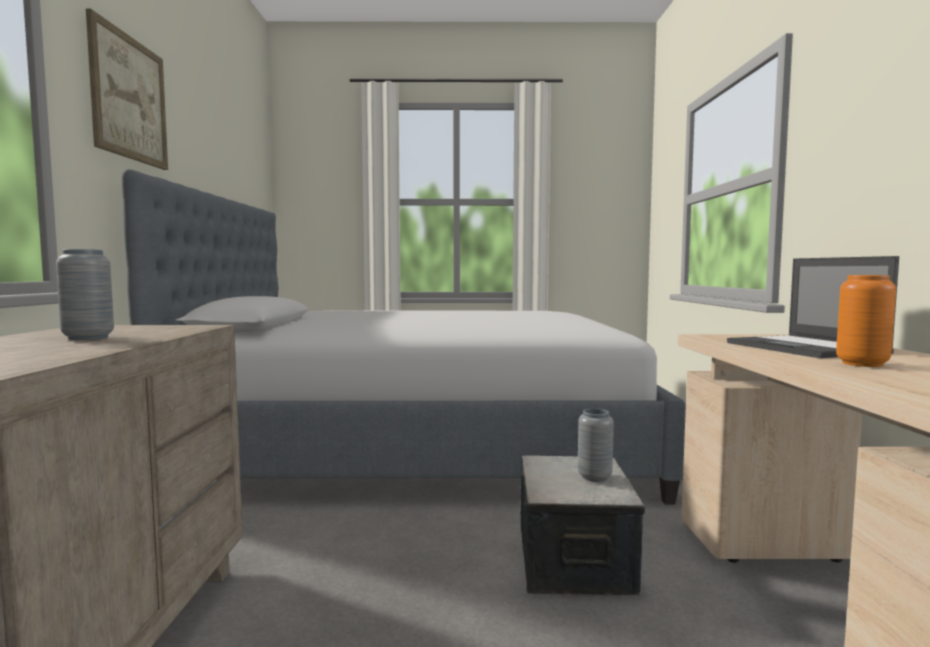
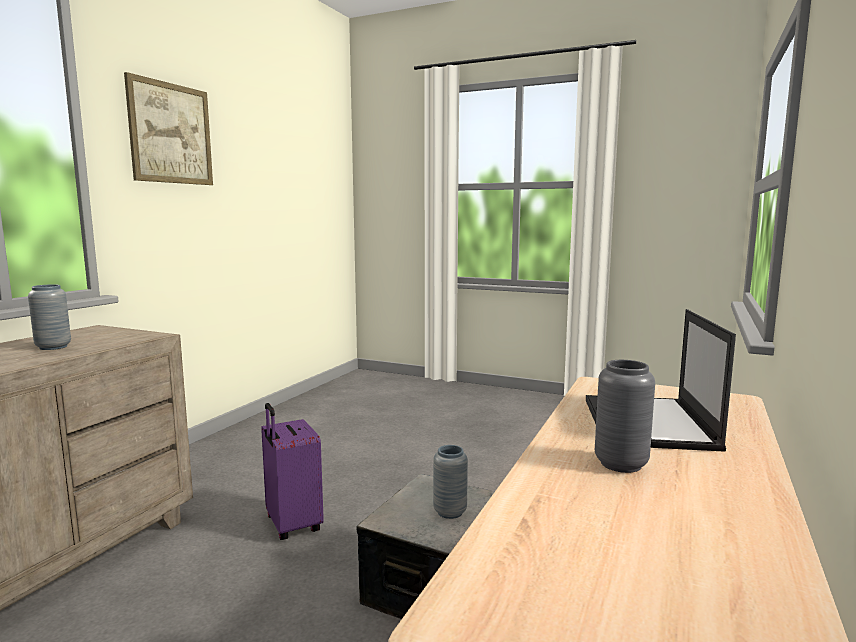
camera: 25 degrees right, 5 degrees up
bed [122,169,686,505] -> none
orange vase [836,275,896,367] -> grey vase [595,360,655,473]
none -> purple suitcase [261,403,324,540]

